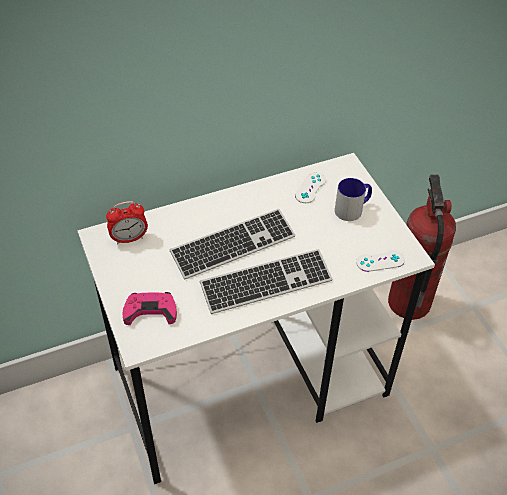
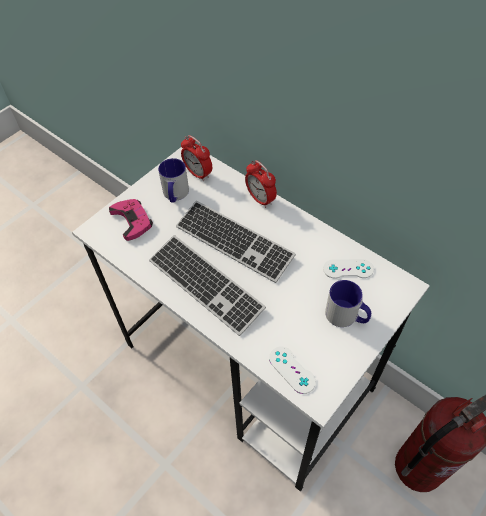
camera: 65 degrees right, 5 degrees up
none -> mug [158,158,189,203]
none -> alarm clock [245,160,277,208]

